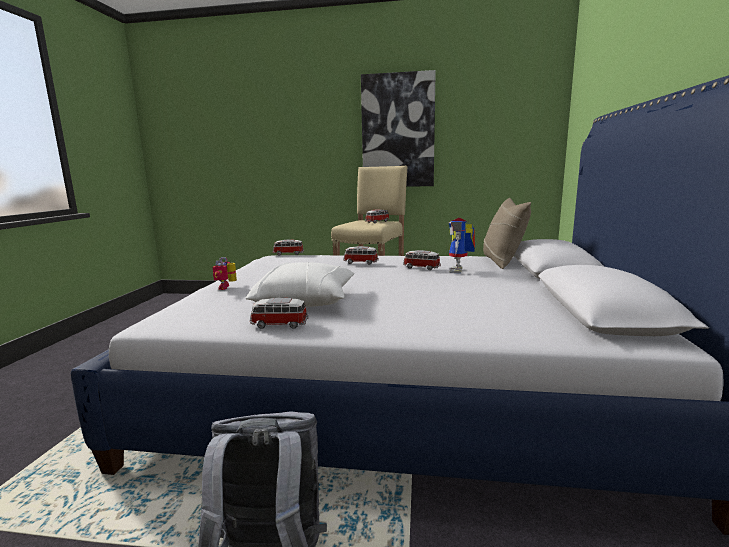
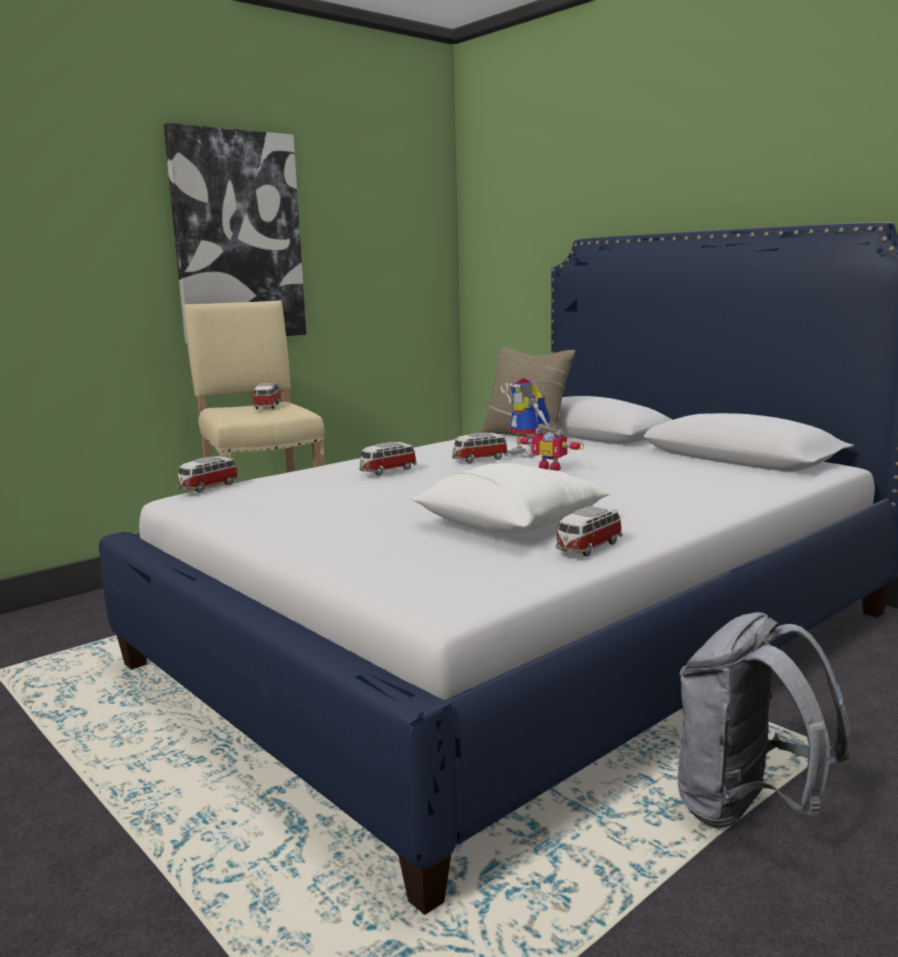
camera: 50 degrees left, 0 degrees up
toy robot [213,257,237,290] -> toy robot moved to [517,427,585,471]

